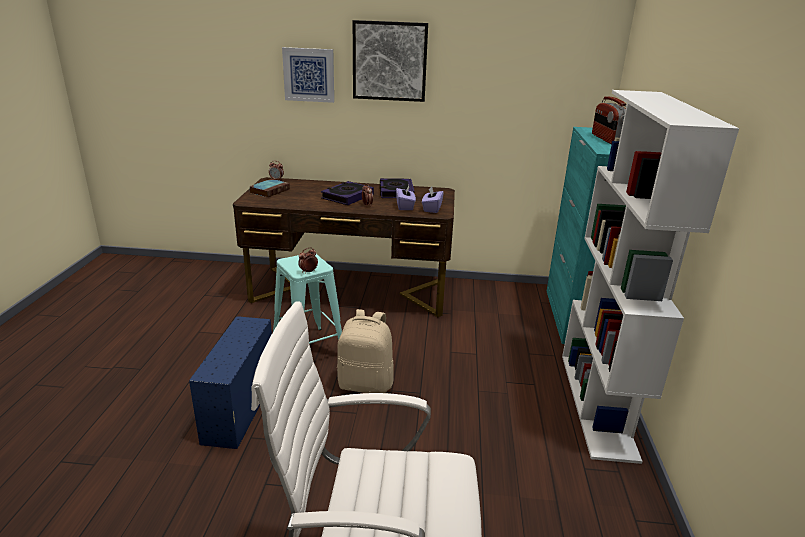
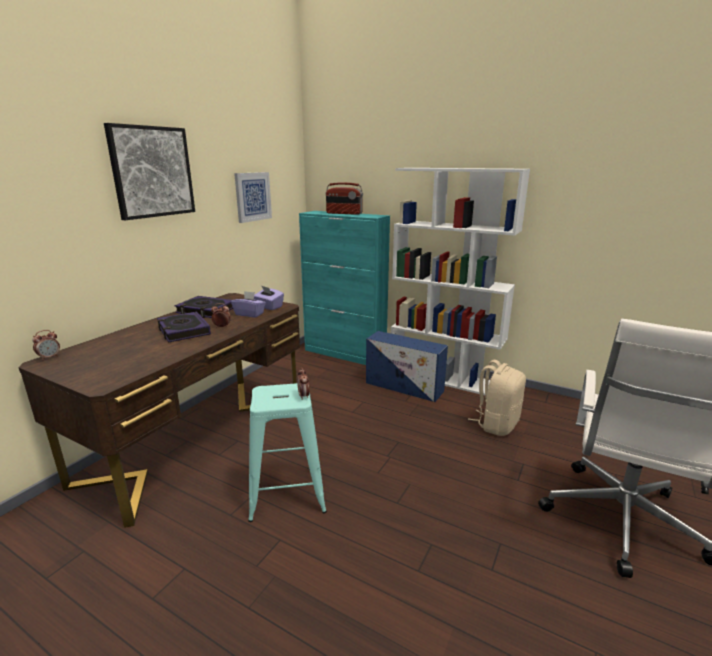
camera: 65 degrees left, 5 degrees down
blue storage box [189,316,272,449] -> blue storage box moved to [366,331,448,402]
book [249,179,290,198] -> none
picture [282,47,334,103] -> picture moved to [234,172,272,223]
beige backpack [337,309,394,393] -> beige backpack moved to [468,360,526,436]

